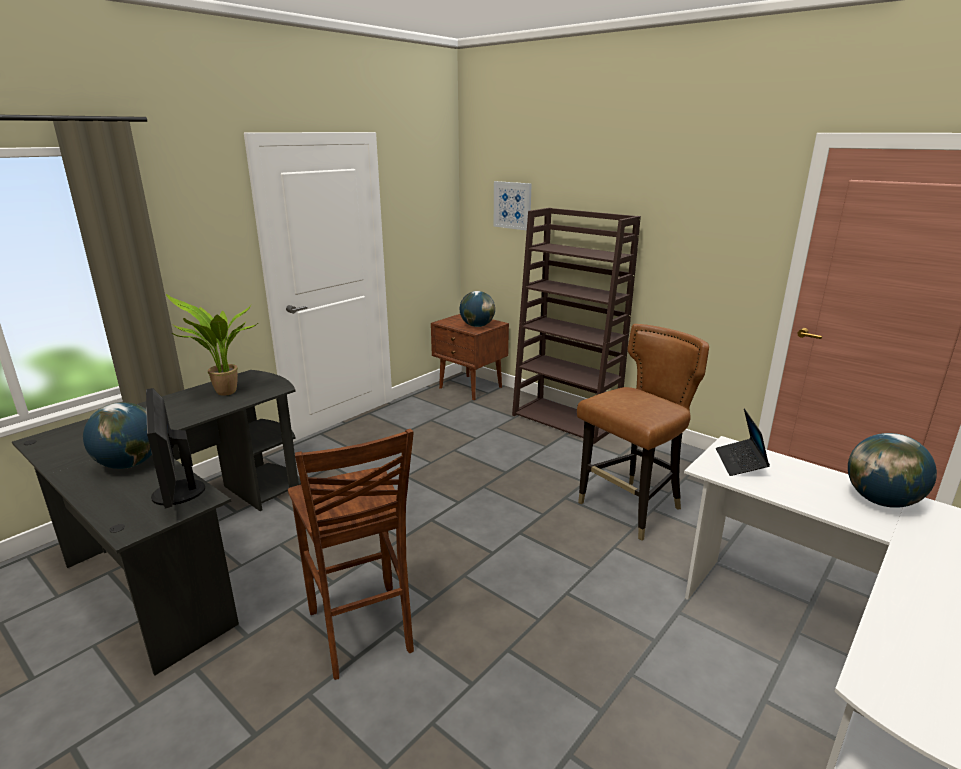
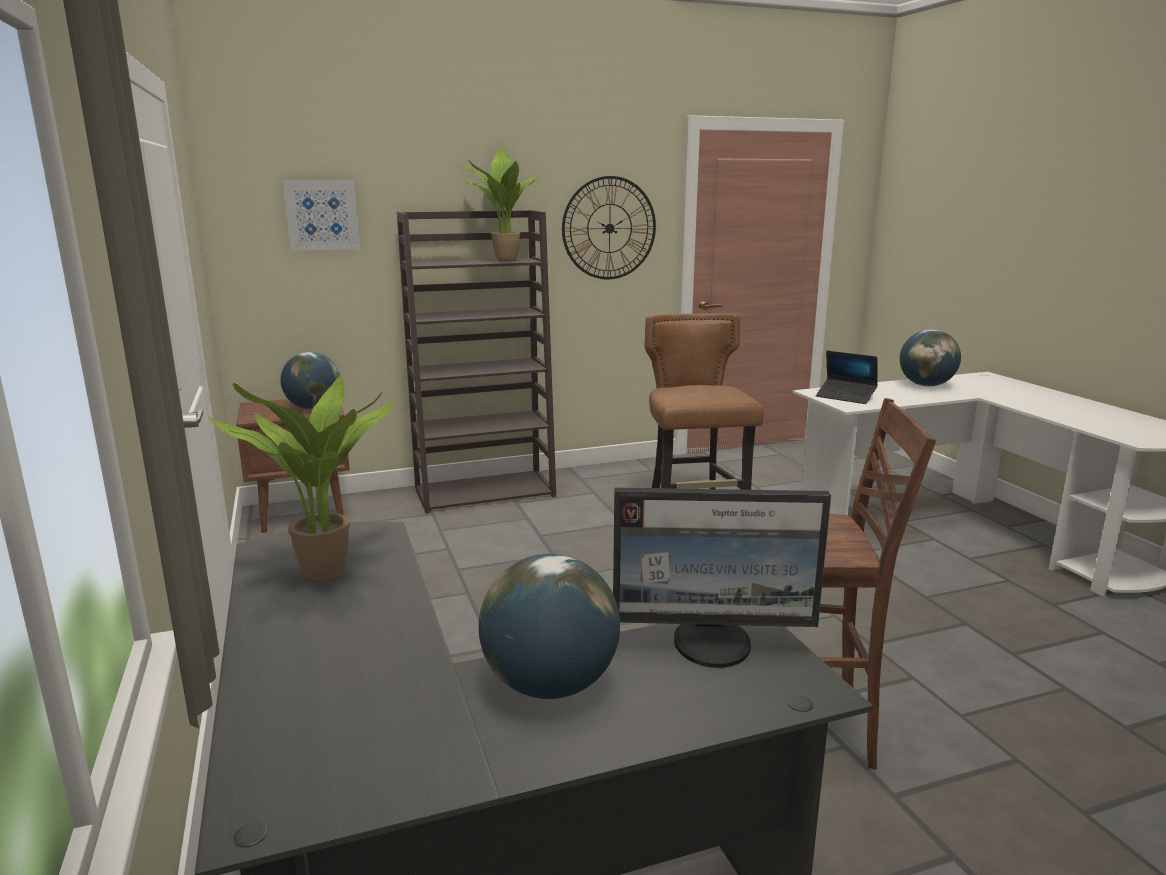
camera: 60 degrees left, 5 degrees down
none -> potted plant [462,147,541,262]
none -> wall clock [562,176,656,279]

